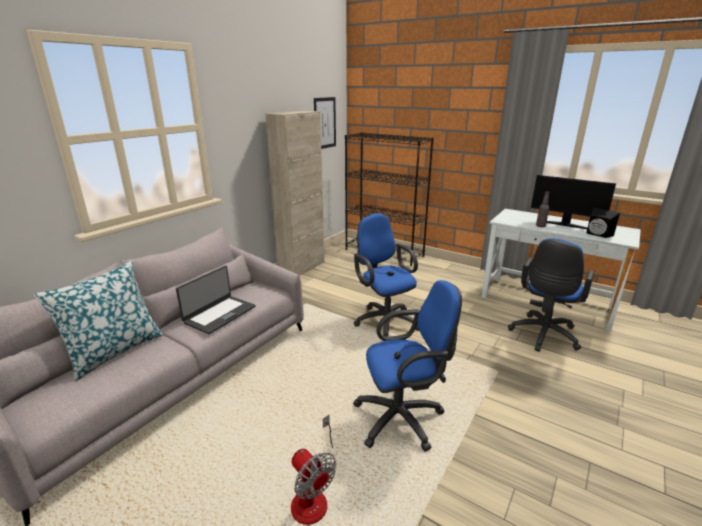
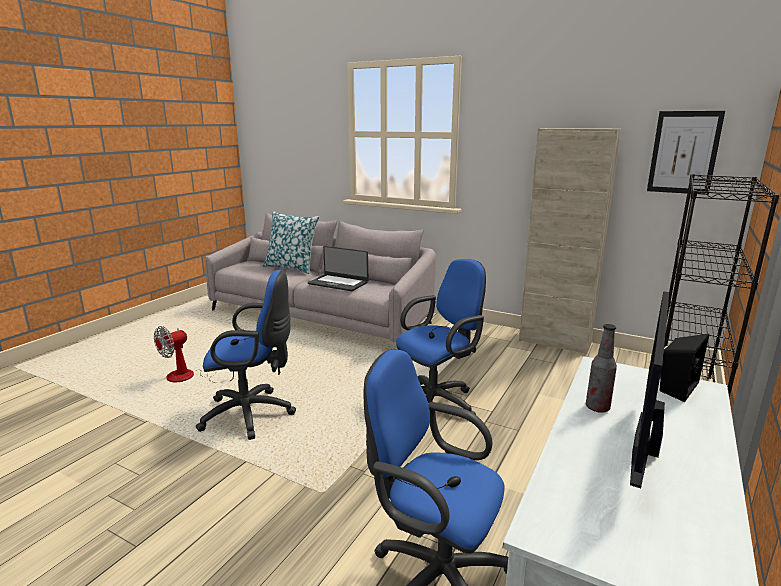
camera: 85 degrees right, 5 degrees down
blue office chair [353,280,462,452] -> blue office chair turned 75 degrees counterclockwise [196,270,296,440]
black speaker [586,208,620,238] -> black speaker moved to [660,333,710,402]

